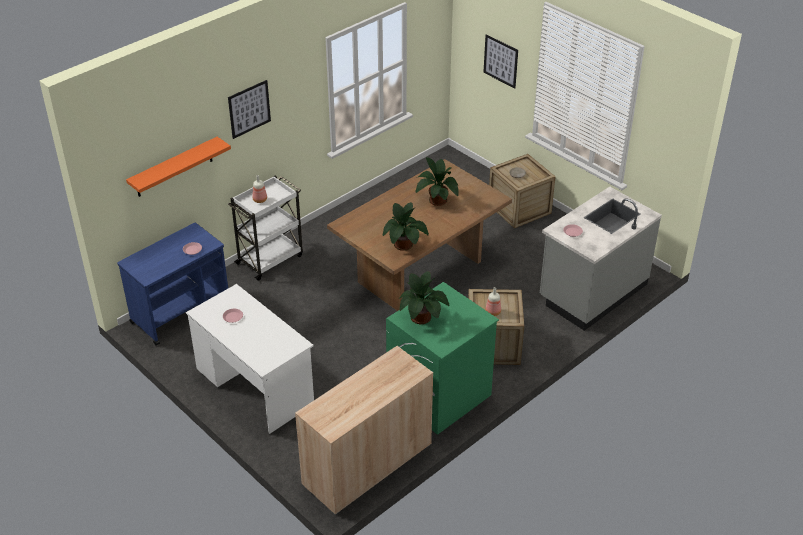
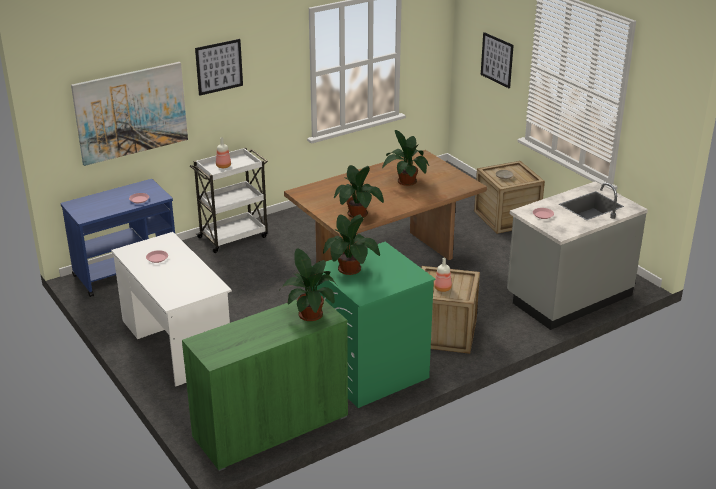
camera: 10 degrees right, 10 degrees down
orange shelf [126,137,231,197] -> picture [71,62,188,166]
beige cabinet [295,346,433,515] -> green cabinet [182,300,348,471]
none -> potted plant [280,248,337,321]

